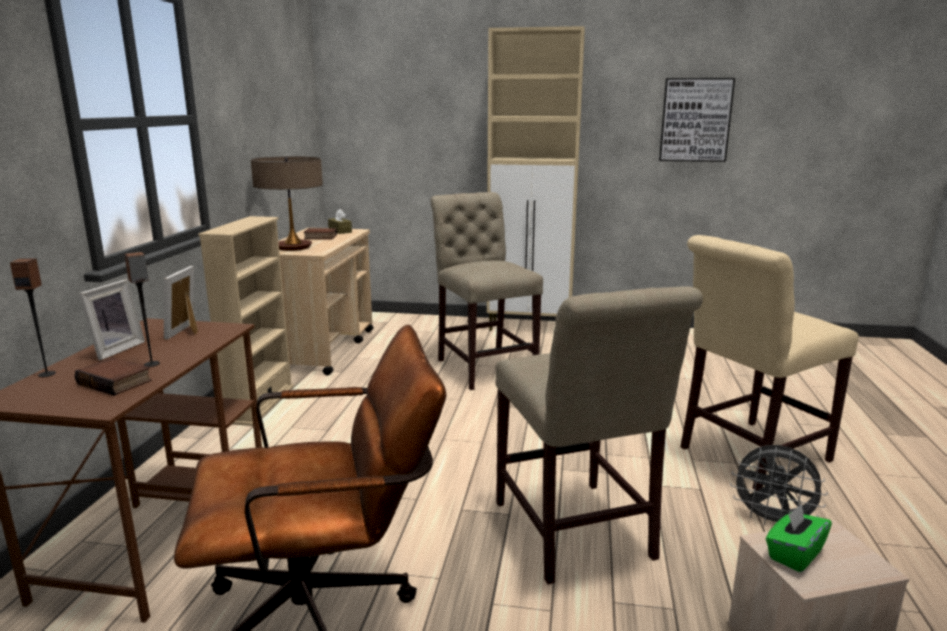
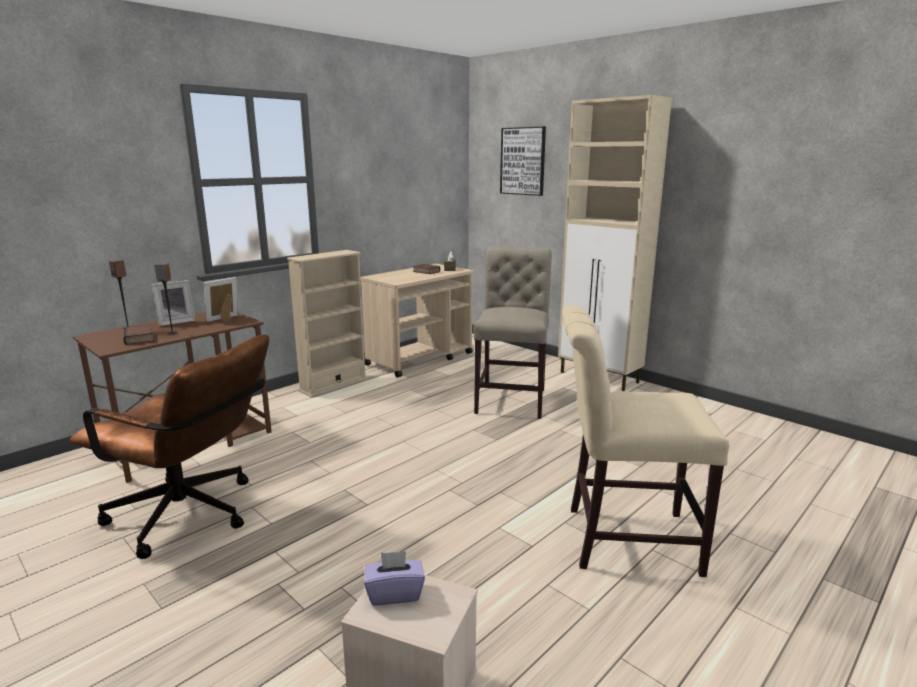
camera: 35 degrees right, 0 degrees up
table lamp [251,156,323,251] -> none
beige chair [496,286,703,584] -> none
picture [659,78,735,162] -> picture moved to [500,126,546,196]
grey fan [730,445,828,525] -> none
green tissue box [766,504,832,572] -> purple tissue box [364,551,425,605]

